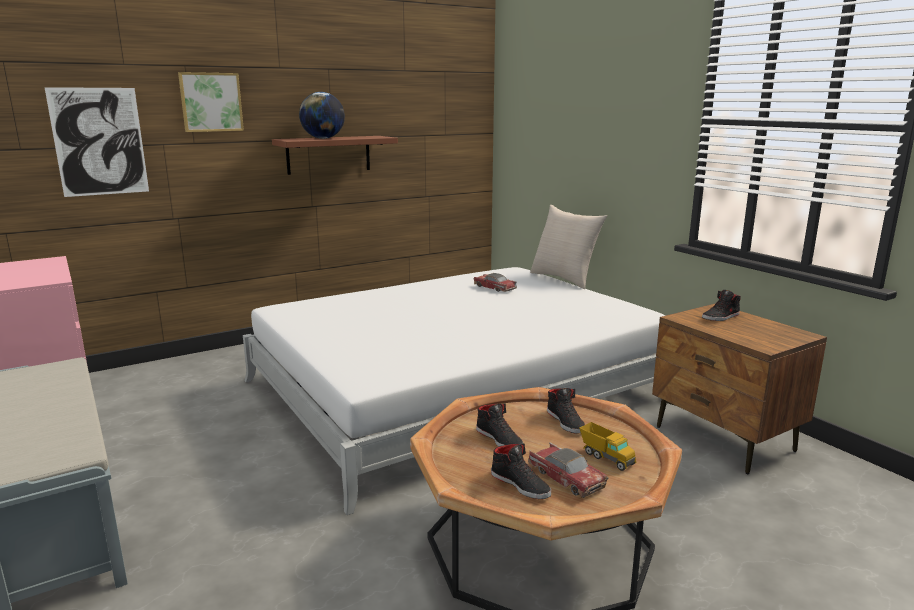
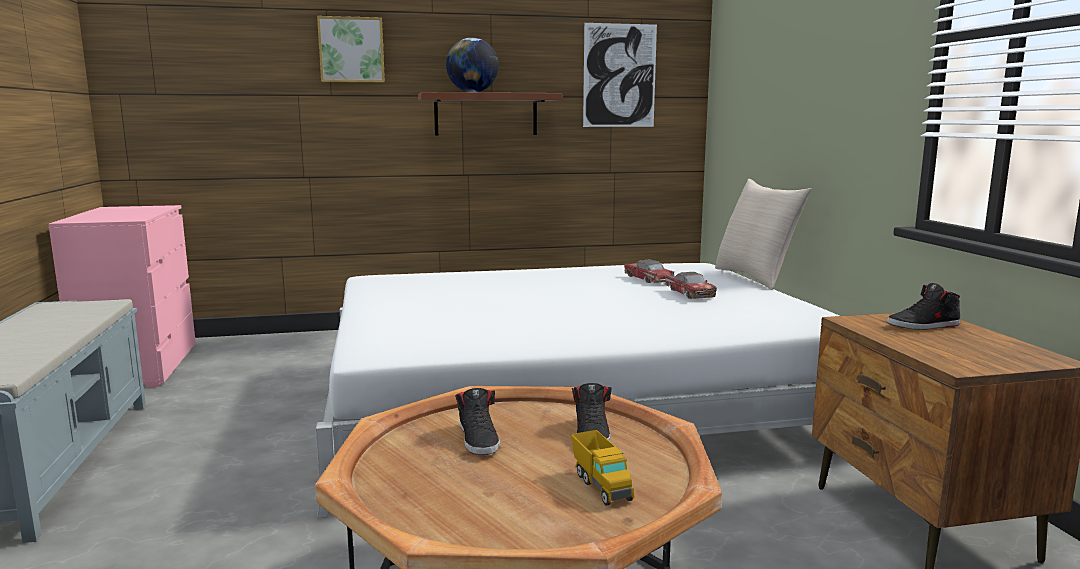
camera: 20 degrees right, 5 degrees down
picture [44,87,149,197] -> picture moved to [583,23,657,127]
black shoe [491,443,551,499] -> none
toy car [528,442,608,498] -> toy car moved to [665,272,717,299]

